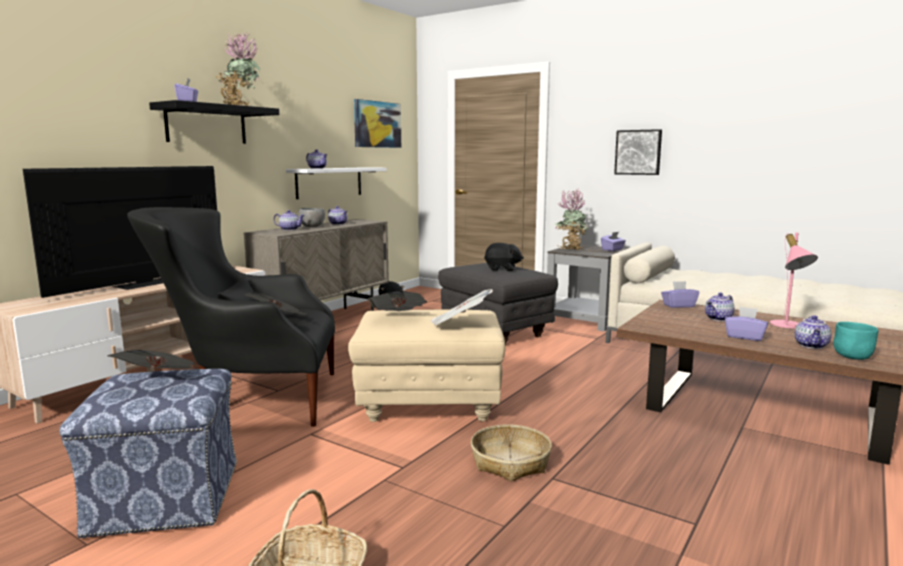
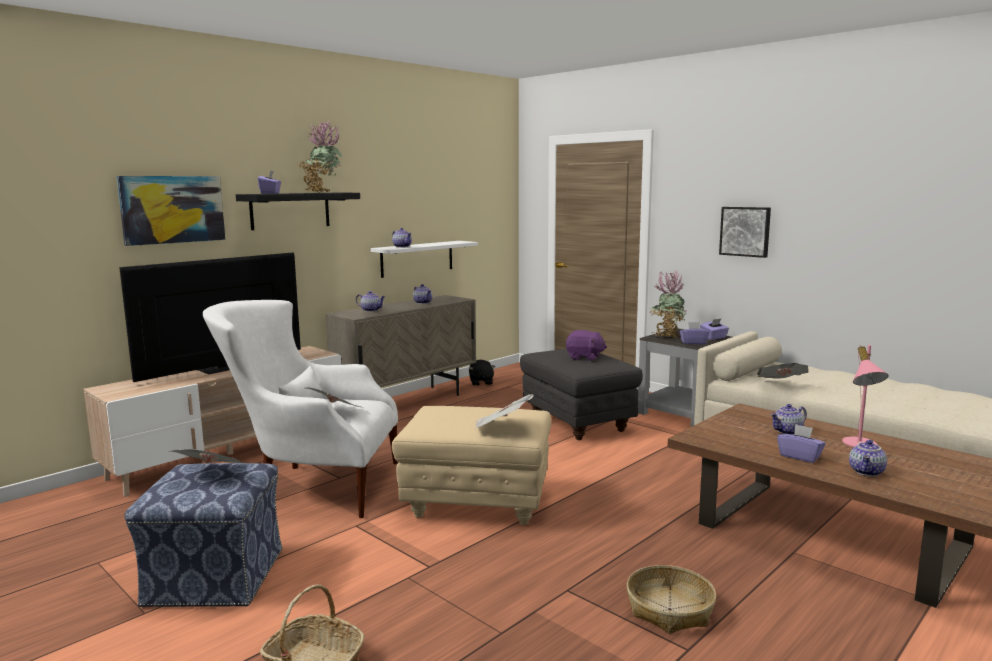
camera: 10 degrees right, 0 degrees up
black armchair [127,207,335,427] -> white armchair [203,300,398,518]
grey bowl [298,208,325,227] -> none
picture [354,99,401,148] -> picture moved to [117,176,225,246]
newspaper [368,291,427,311] -> newspaper moved to [757,363,809,378]
basket [471,424,552,482] -> basket moved to [627,565,716,634]
black plush toy [484,243,524,271] -> purple plush toy [566,330,607,361]
purple tissue box [661,281,699,308] -> purple tissue box moved to [679,322,709,344]
turquoise bowl [833,322,878,360] -> none

